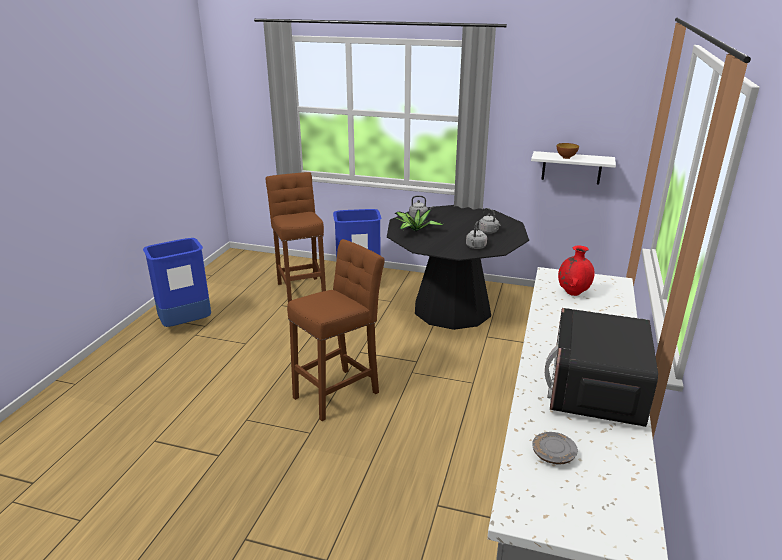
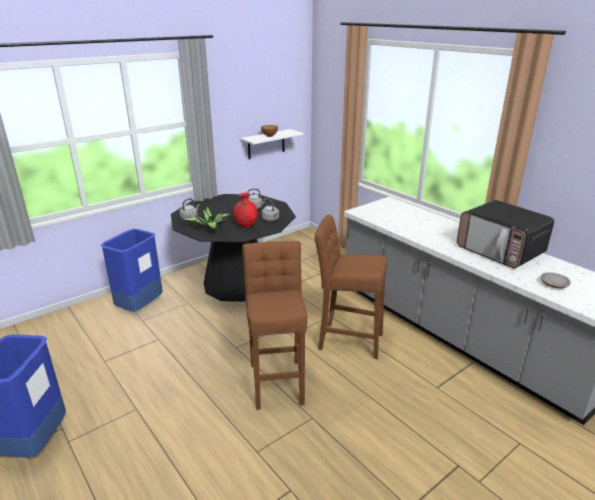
camera: 55 degrees left, 0 degrees up
brown stool [266,172,326,302] -> brown stool moved to [314,214,387,359]
red vase [558,246,595,296] -> red vase moved to [234,193,258,228]

